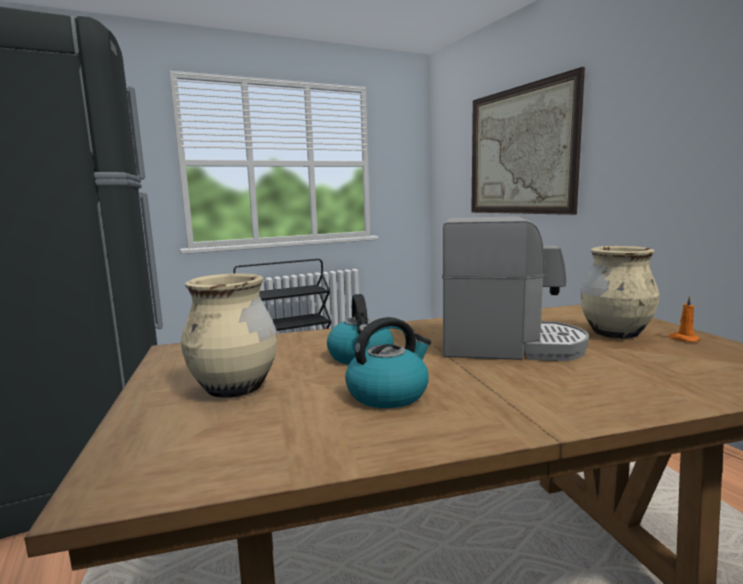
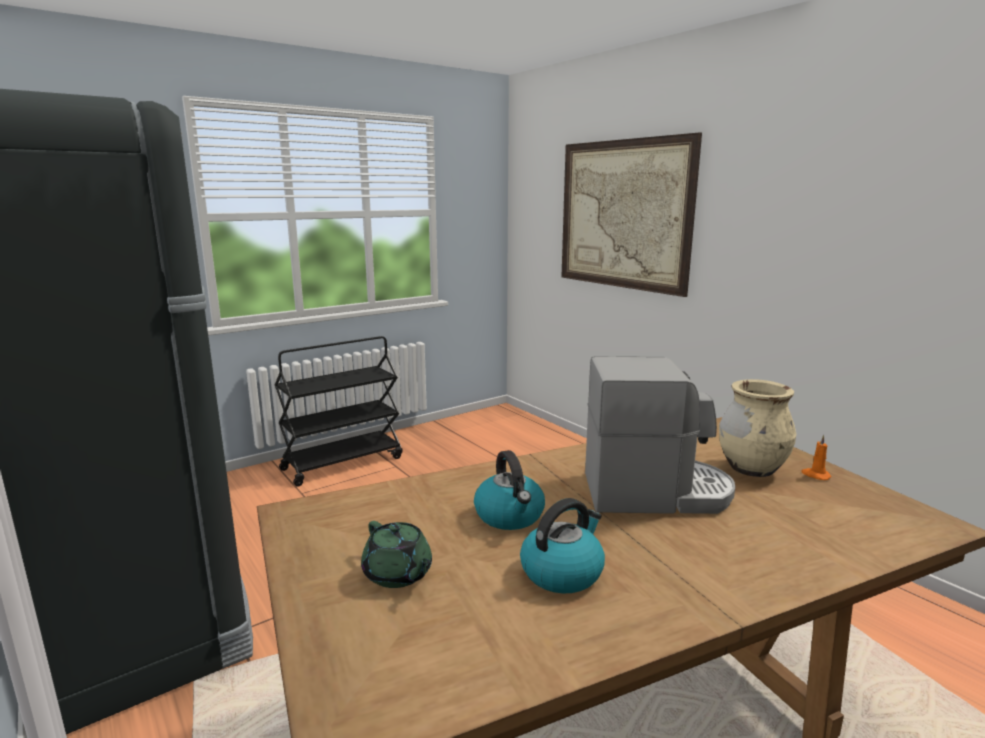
camera: 10 degrees left, 5 degrees up
beige vase [181,273,277,398] -> green teapot [361,521,432,588]

